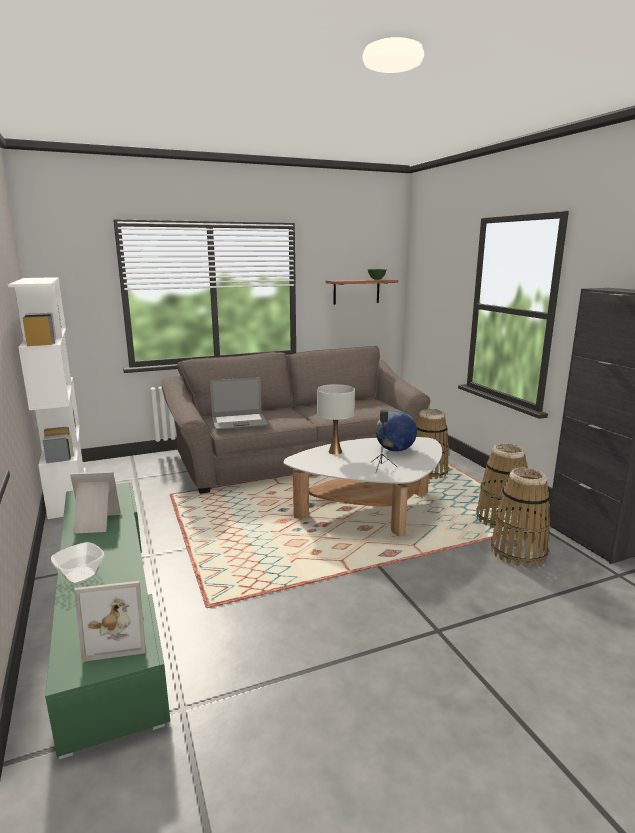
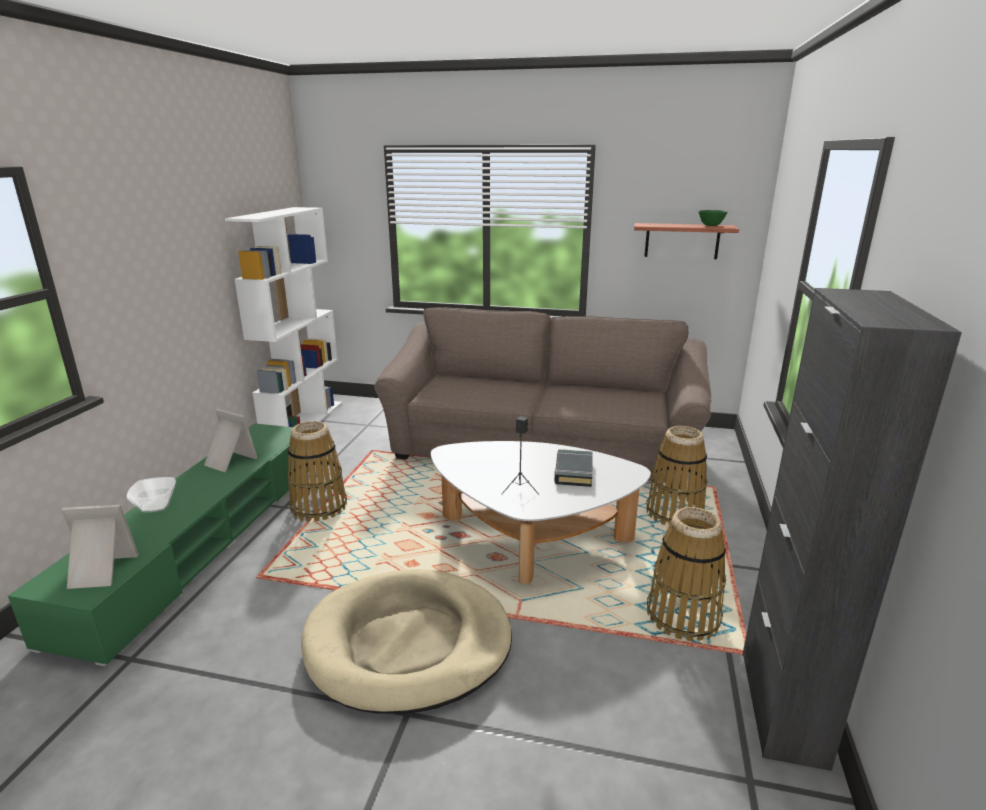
camera: 35 degrees right, 5 degrees up
picture frame [74,581,146,662] -> picture frame turned 150 degrees clockwise [61,505,139,589]
laptop [210,377,268,429] -> none
white table lamp [317,384,355,455] -> none
globe [376,411,417,452] -> black book [554,449,593,487]
basket [491,468,551,567] -> basket moved to [287,421,347,521]
none -> beige dog bed [301,569,512,714]

